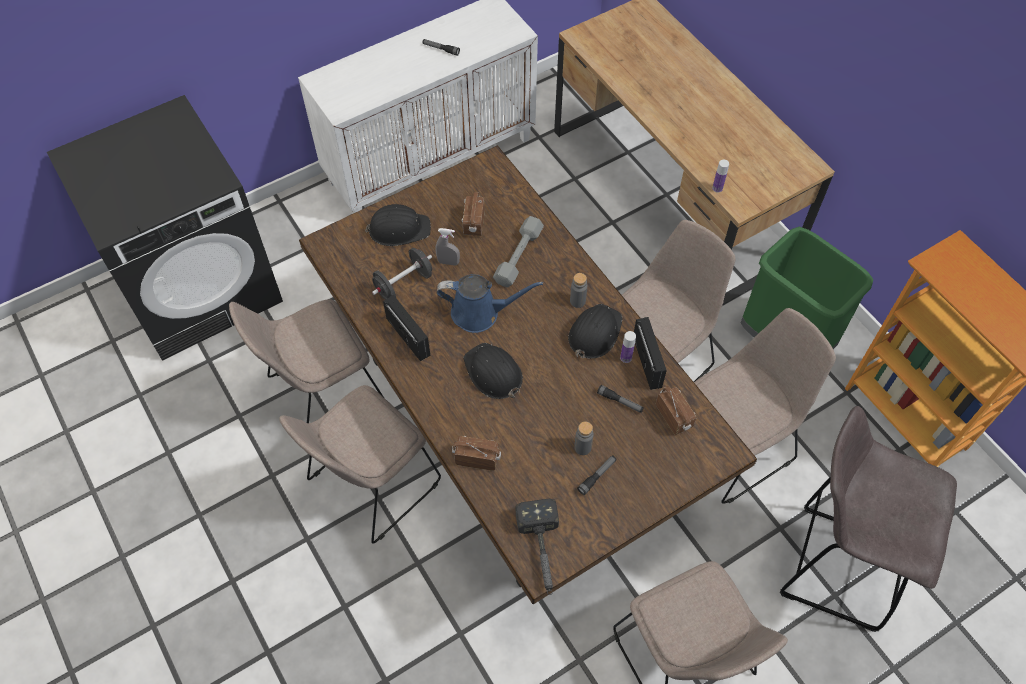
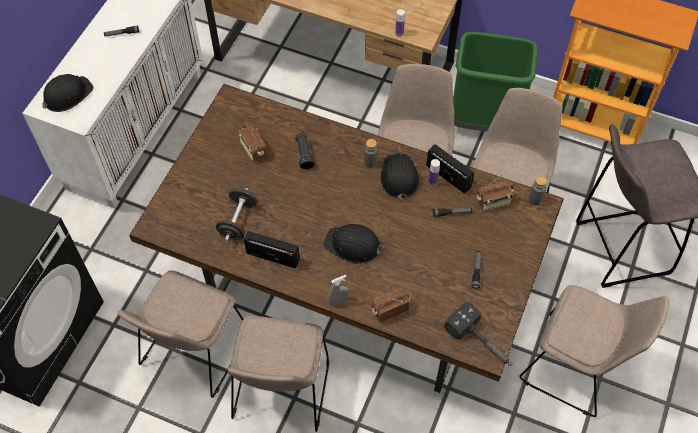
camera: 35 degrees left, 0 degrees up
black hard hat [364,204,431,246] -> black hard hat moved to [42,74,94,112]
grey spray bottle [436,228,460,266] -> grey spray bottle moved to [328,275,349,306]
blue watering can [436,274,543,333] -> none
grey dumbbell [493,216,544,288] -> black flashlight [295,133,315,170]
grey bottle [574,421,594,455] -> grey bottle moved to [529,176,547,205]
radio [656,386,696,435] -> radio turned 135 degrees clockwise [476,175,514,211]

